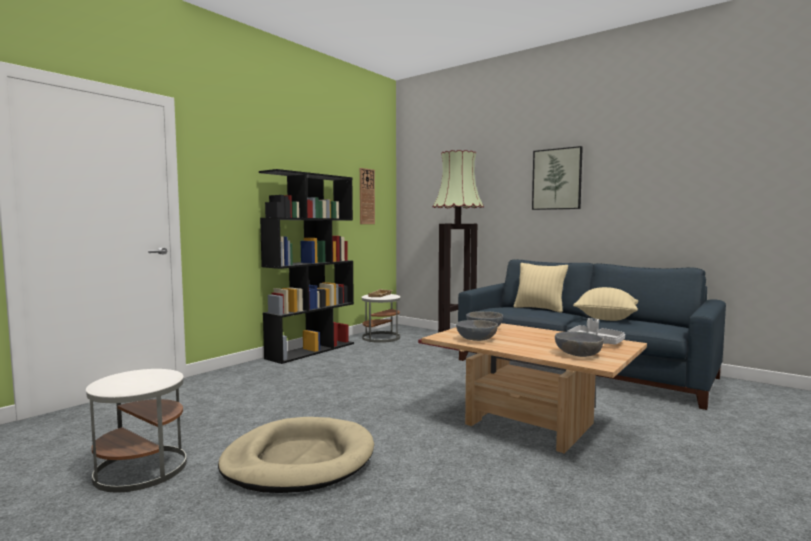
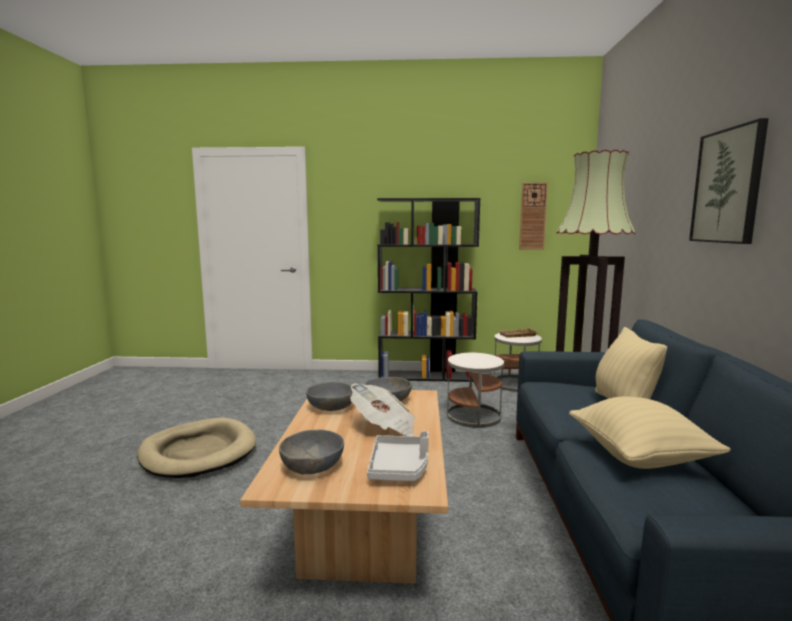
camera: 55 degrees right, 5 degrees up
white side table [86,369,187,492] -> white side table moved to [447,353,504,428]
none -> newspaper [350,383,415,436]

